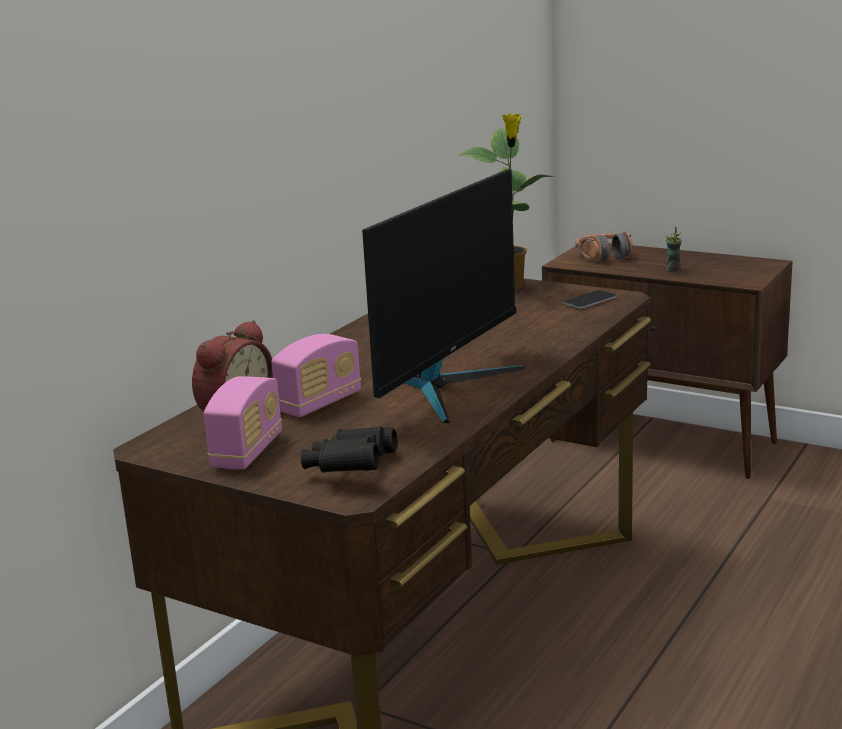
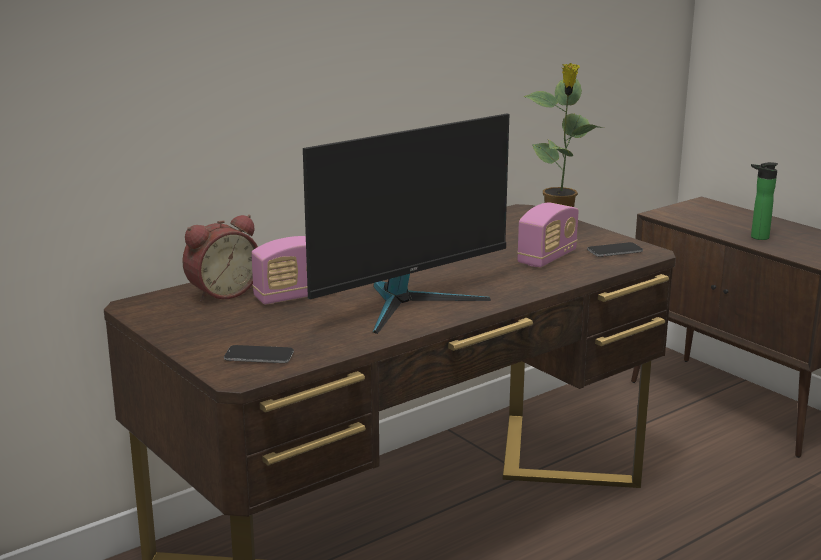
camera: 20 degrees right, 0 degrees up
radio [204,376,282,470] -> radio moved to [517,203,579,267]
black binoculars [301,426,397,473] -> phone [224,345,294,363]
headphones [575,232,633,262] -> none
cup [665,227,682,272] -> bottle [751,162,778,240]

